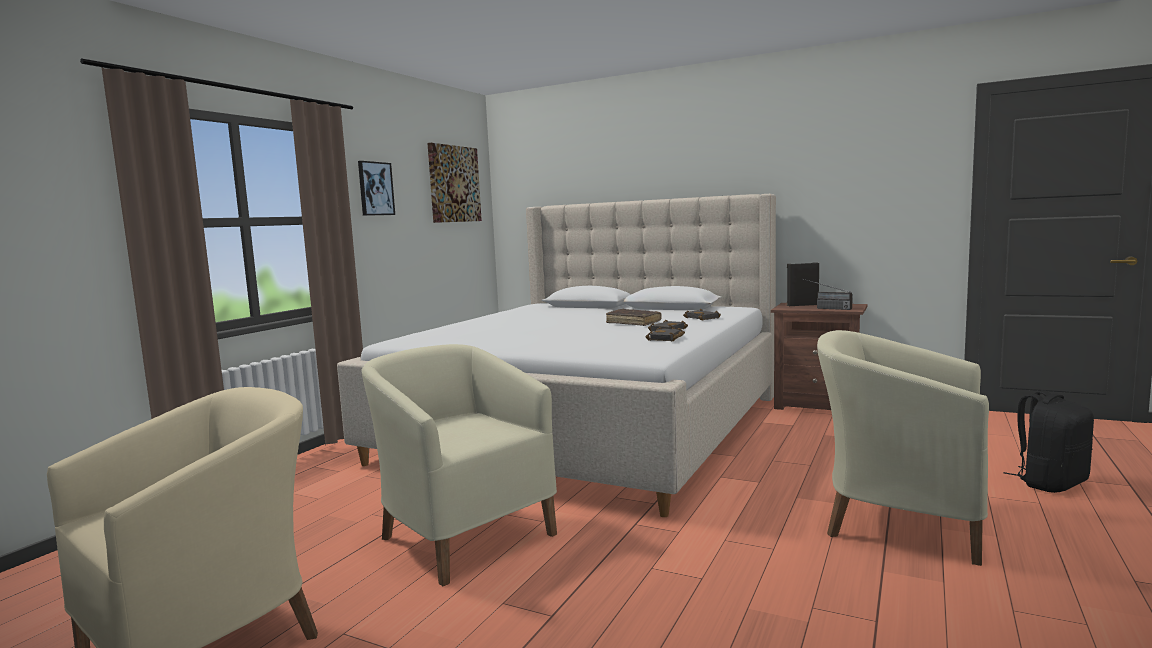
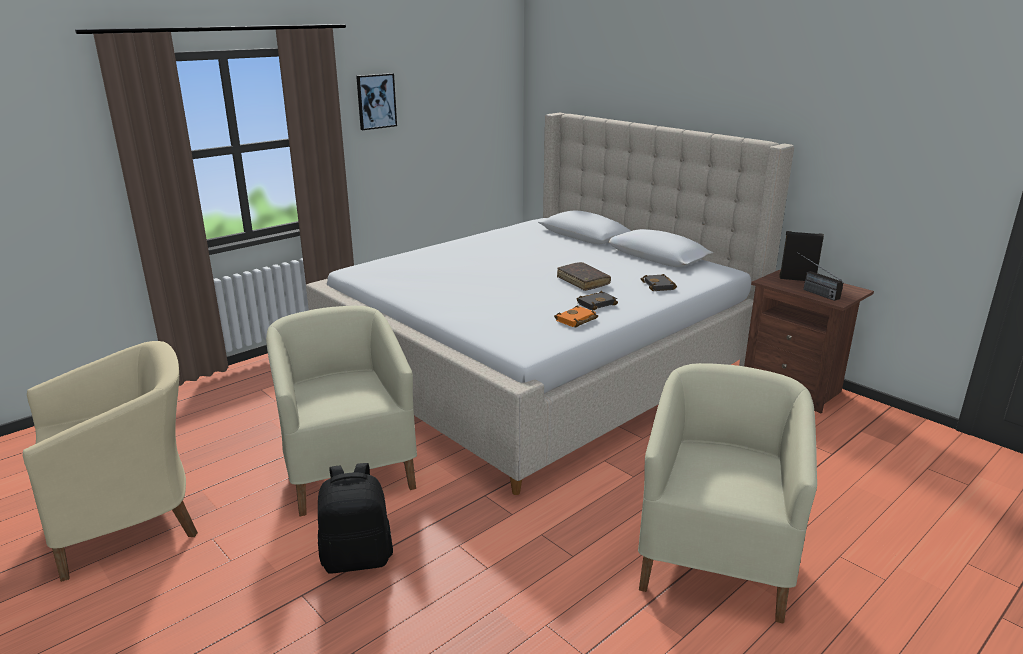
camera: 20 degrees right, 15 degrees up
picture [427,143,482,223] -> none
black book [646,327,685,341] -> orange book [554,305,598,327]
beige armchair [817,330,989,566] -> beige armchair turned 60 degrees clockwise [638,363,817,624]
black backpack [1004,390,1094,493] -> black backpack moved to [318,463,393,574]

